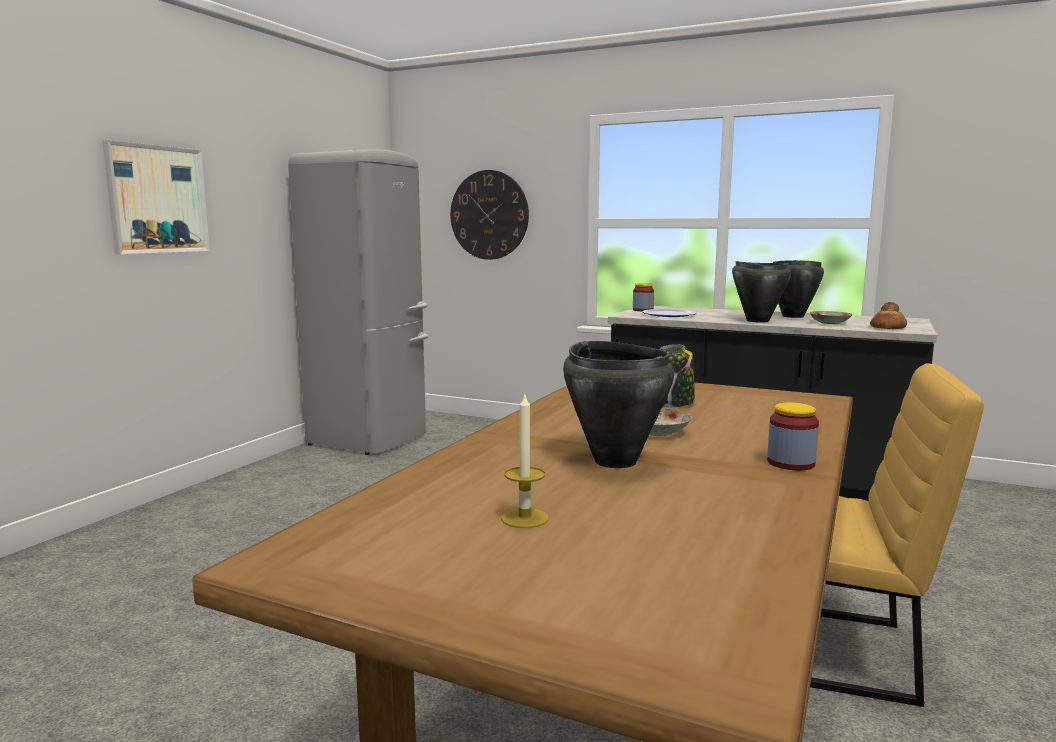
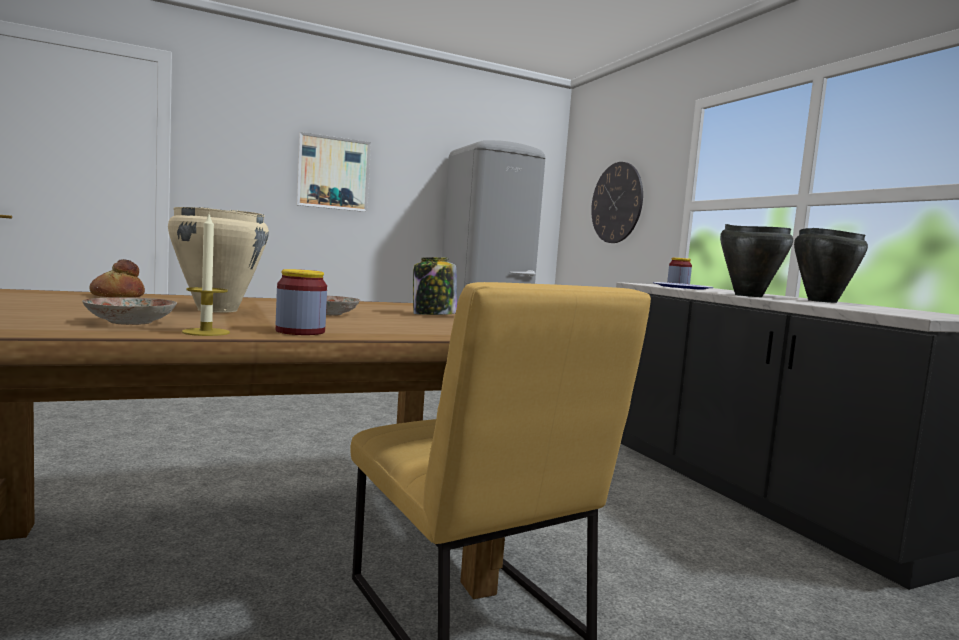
camera: 40 degrees right, 5 degrees down
candle [501,395,549,528] -> candle moved to [182,215,230,336]
black cooking pot [563,341,674,468] -> beige cooking pot [168,207,269,313]
plate [810,311,853,324] -> plate moved to [82,297,177,325]
bread [870,302,907,329] -> bread moved to [89,259,145,298]

